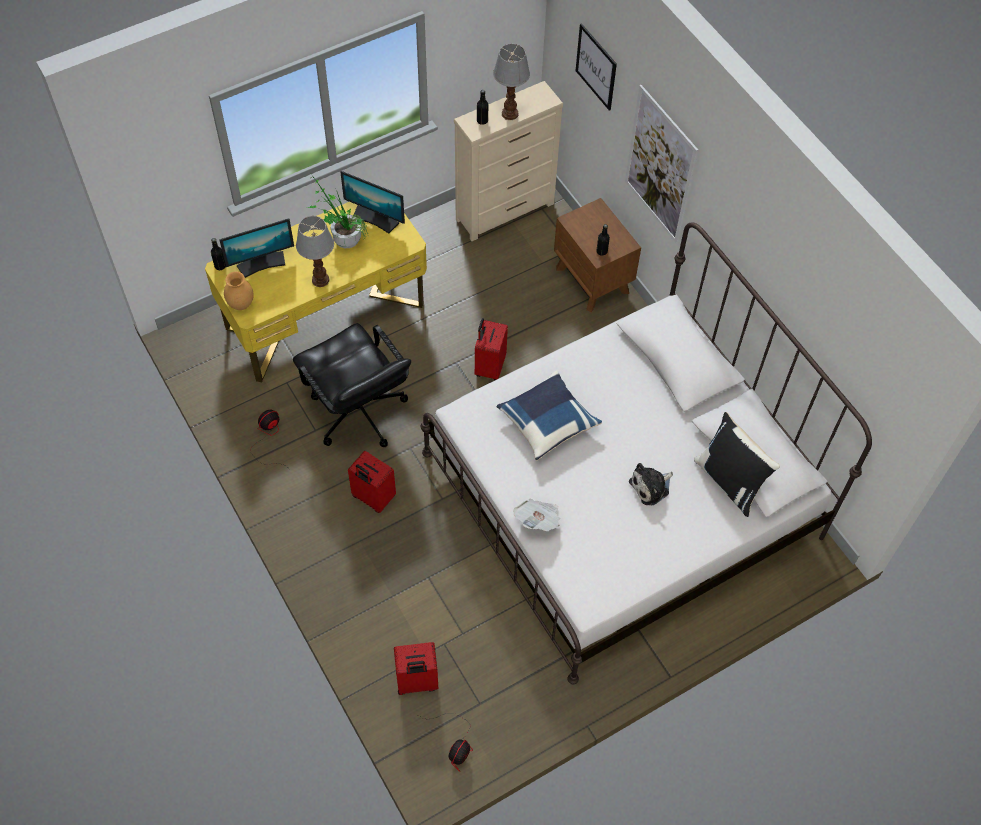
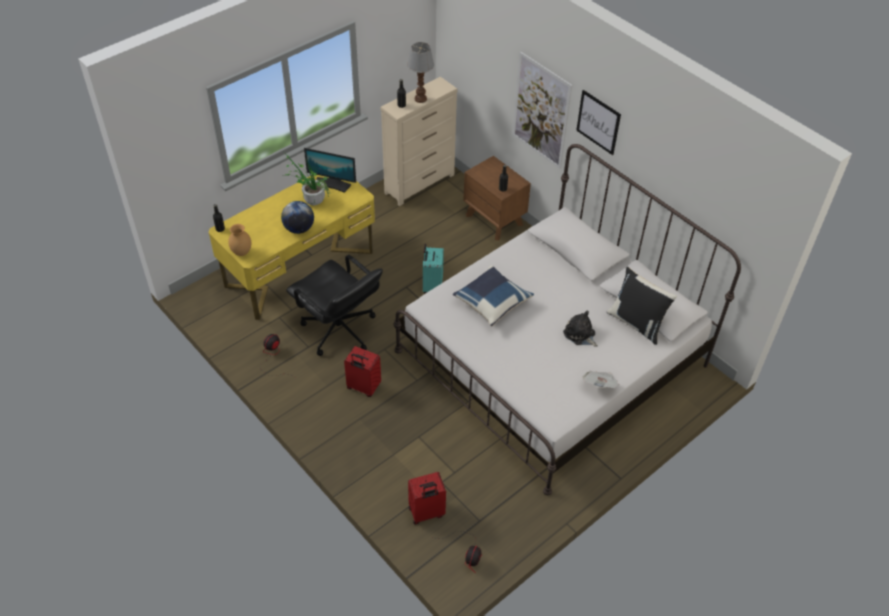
camera: 10 degrees left, 10 degrees down
monitor [219,219,294,278] -> none
table lamp [296,216,334,287] -> globe [281,201,314,234]
red suitcase [475,318,508,380] -> turquoise suitcase [423,244,444,294]
newspaper [513,499,560,531] -> newspaper moved to [582,371,620,388]
picture [576,23,617,111] -> picture moved to [576,90,621,155]
plush toy [629,463,673,505] -> plush toy turned 90 degrees clockwise [563,311,598,347]

